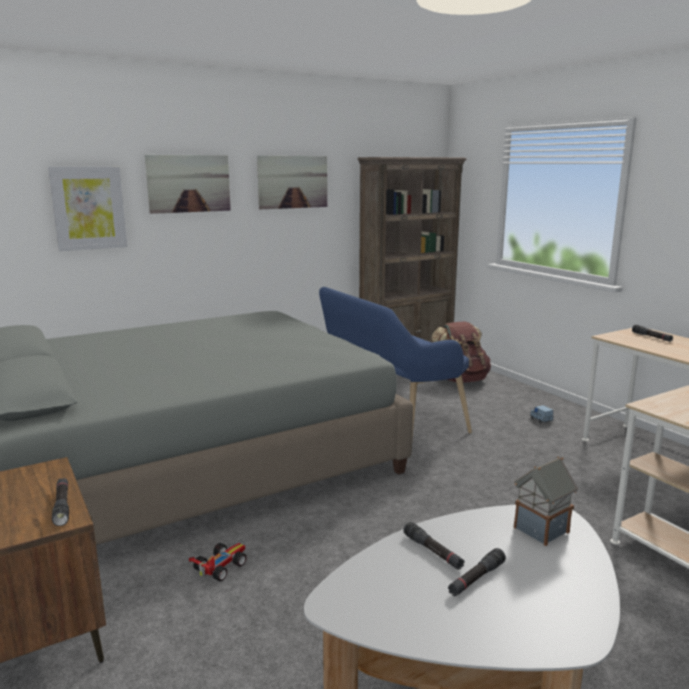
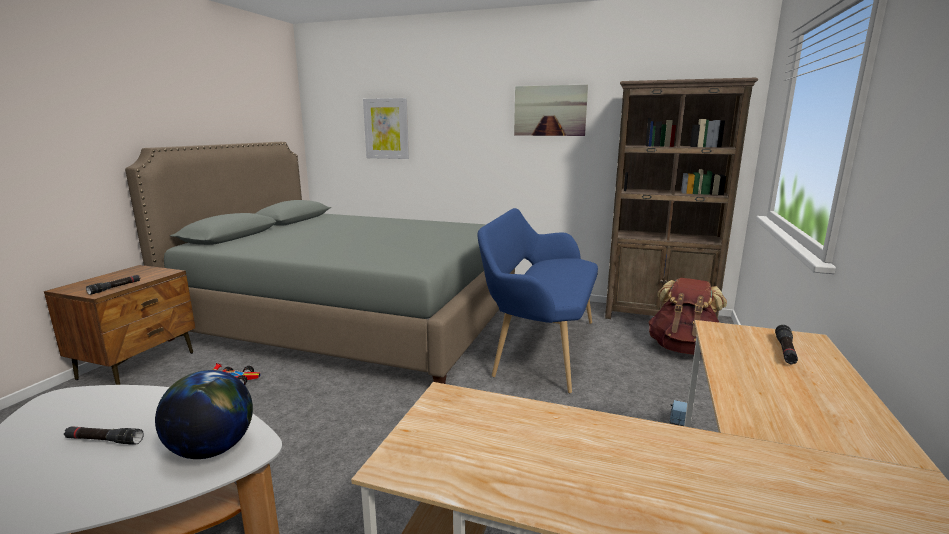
camera: 50 degrees right, 0 degrees up
picture [145,155,231,214] -> none
black flashlight [403,522,465,570] -> none
toy house [513,456,578,546] -> globe [155,370,253,459]

